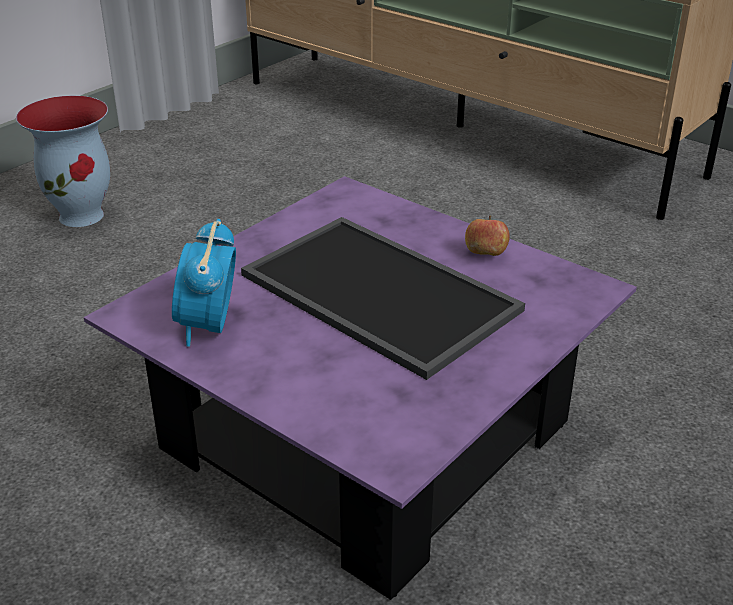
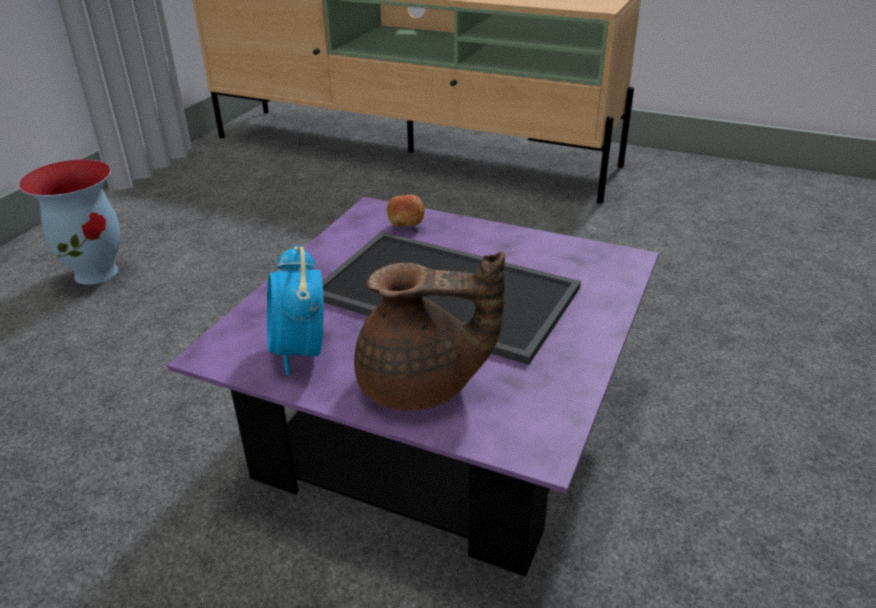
camera: 15 degrees left, 0 degrees up
apple [465,216,510,256] -> apple moved to [387,192,425,227]
none -> brown teapot [354,251,505,410]

